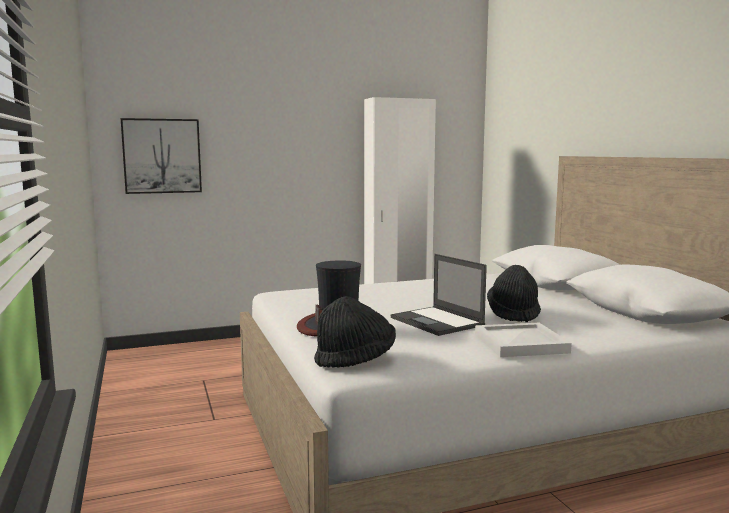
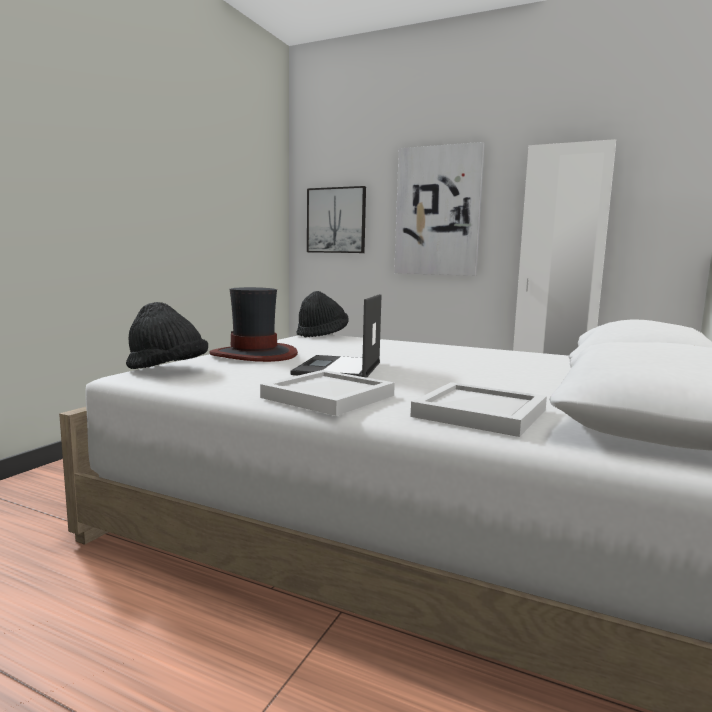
camera: 45 degrees right, 0 degrees up
black hat [487,265,541,322] -> black hat moved to [296,291,349,338]
none -> picture [394,142,485,276]
none -> white tray [410,382,547,437]

